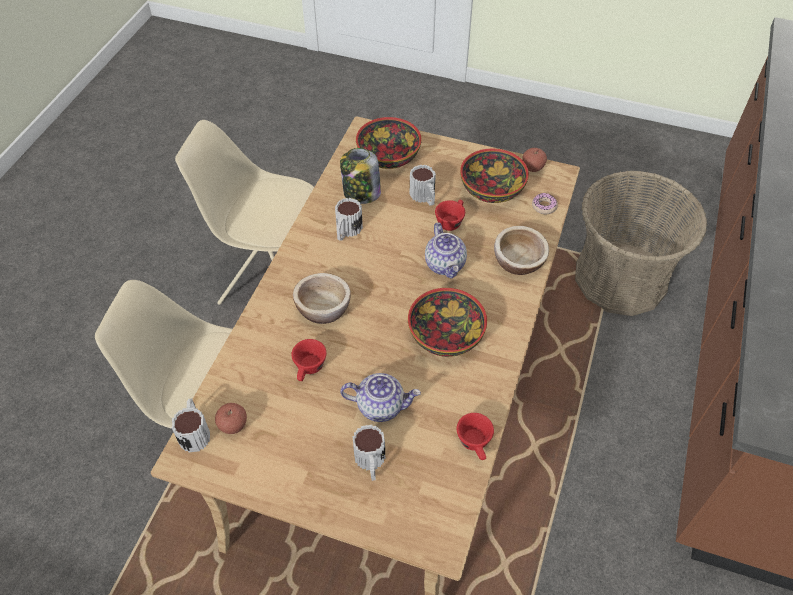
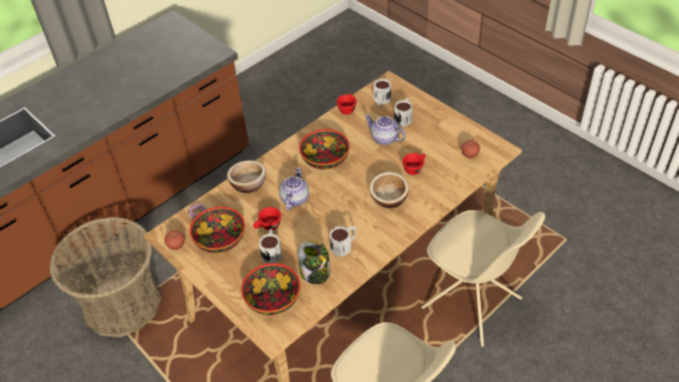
camera: 150 degrees left, 5 degrees down
mug [172,398,210,452] -> mug moved to [374,79,391,107]

